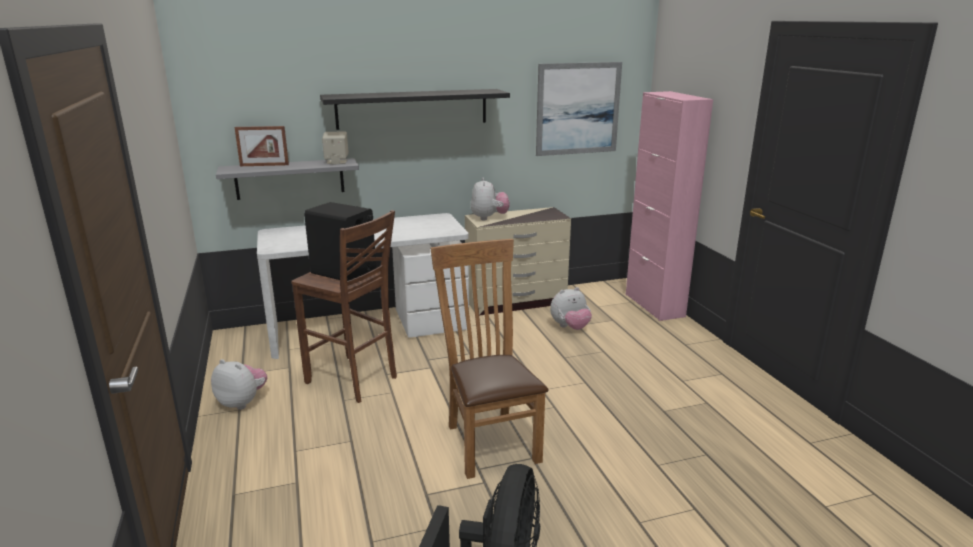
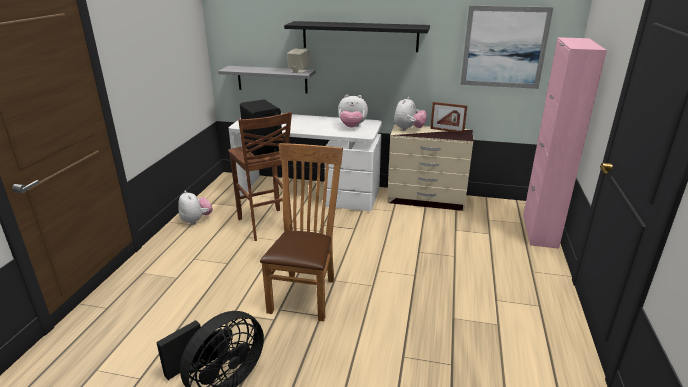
camera: 30 degrees right, 5 degrees up
picture frame [234,126,289,166] -> picture frame moved to [430,102,467,133]
plush toy [550,287,592,330] -> plush toy moved to [338,95,368,127]

